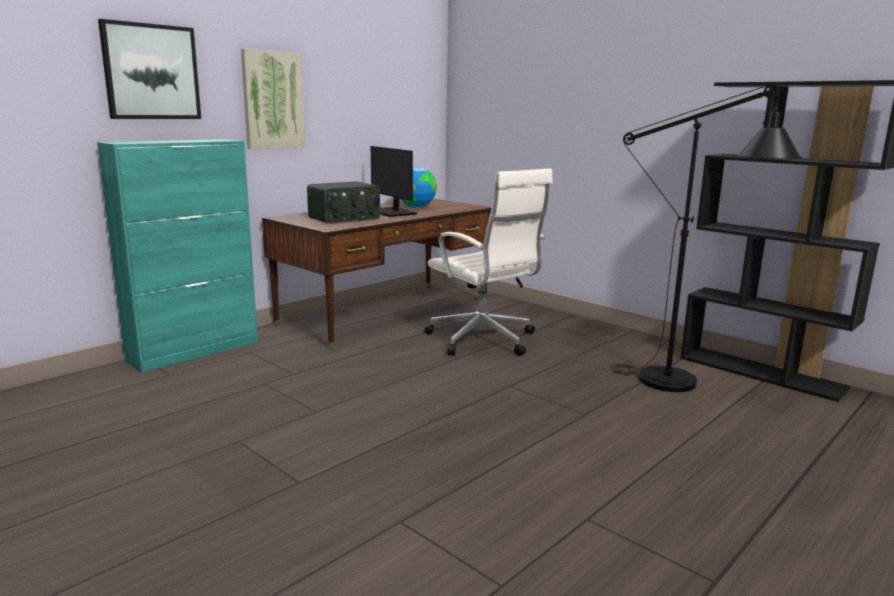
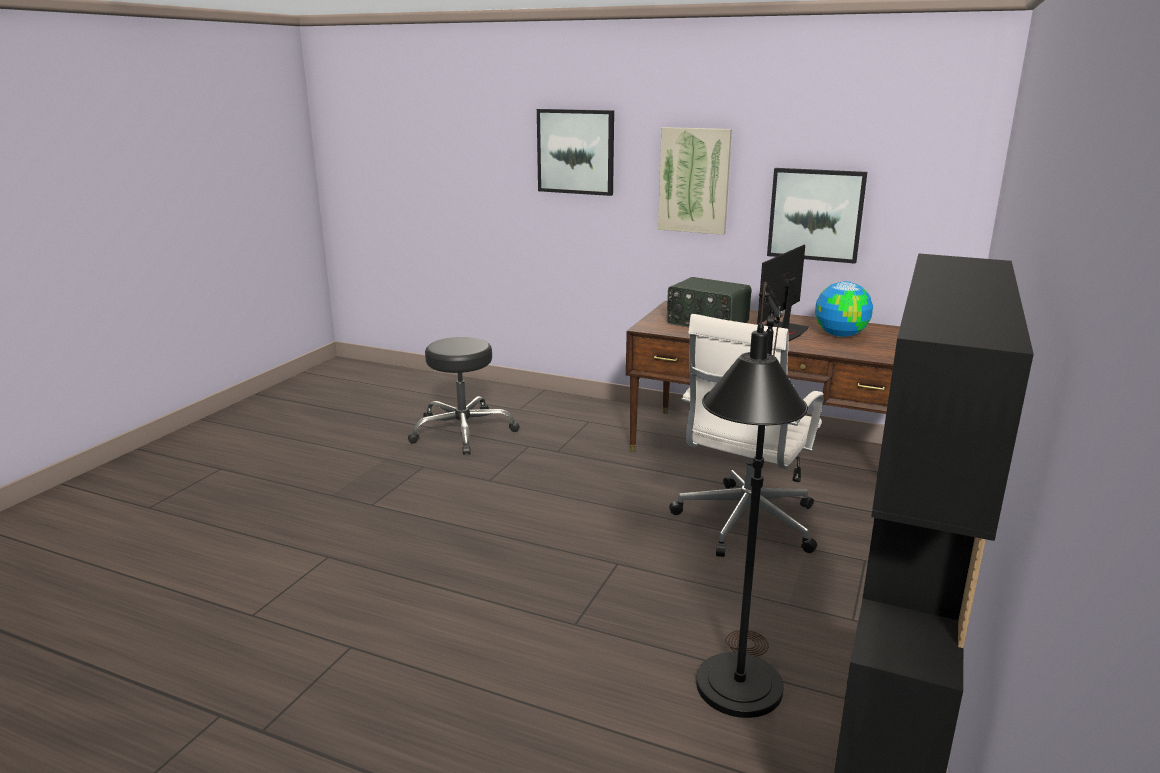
camera: 70 degrees right, 5 degrees up
turquoise cabinet [97,139,258,373] -> none
none -> black stool [408,337,519,455]
none -> picture [767,168,867,264]

